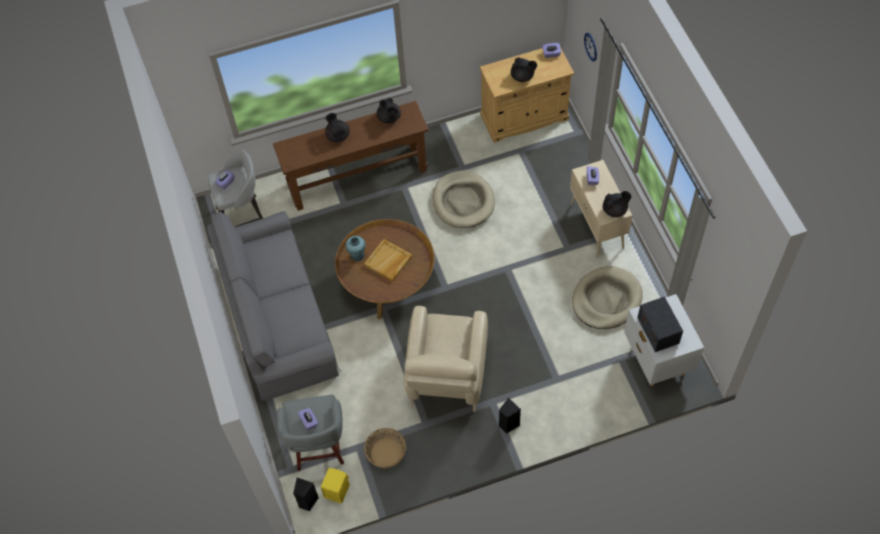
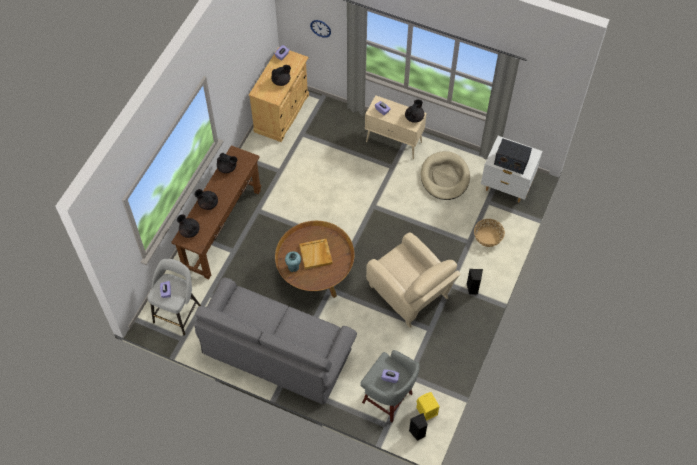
camera: 50 degrees left, 0 degrees up
basket [364,428,406,468] -> basket moved to [474,219,505,247]
beige dog bed [432,171,495,228] -> none
none -> black teapot [177,214,200,238]

